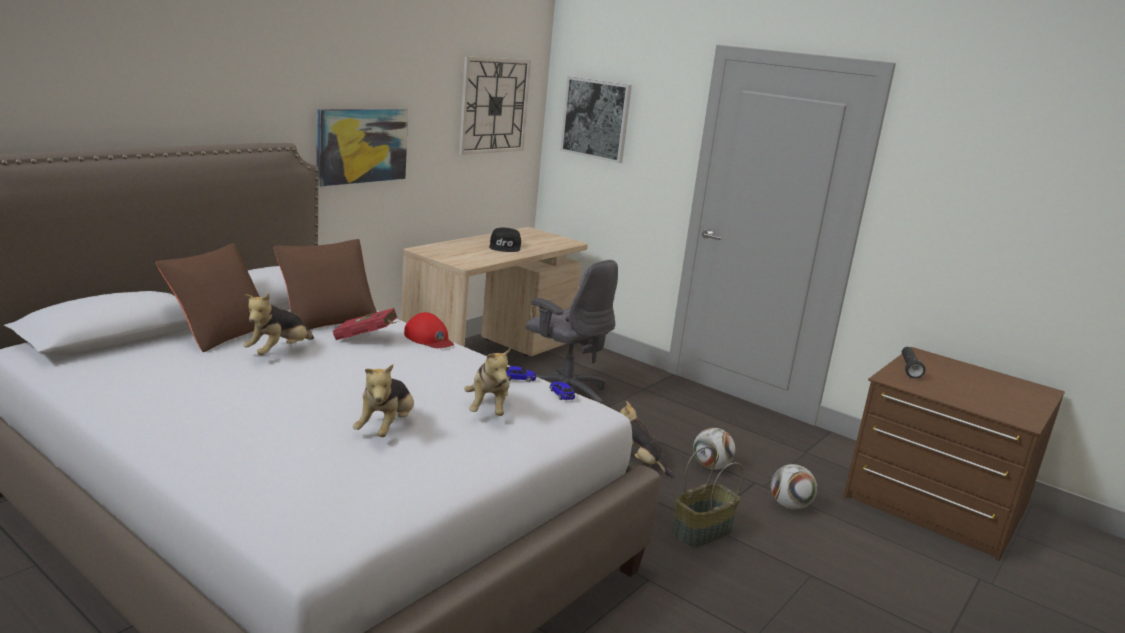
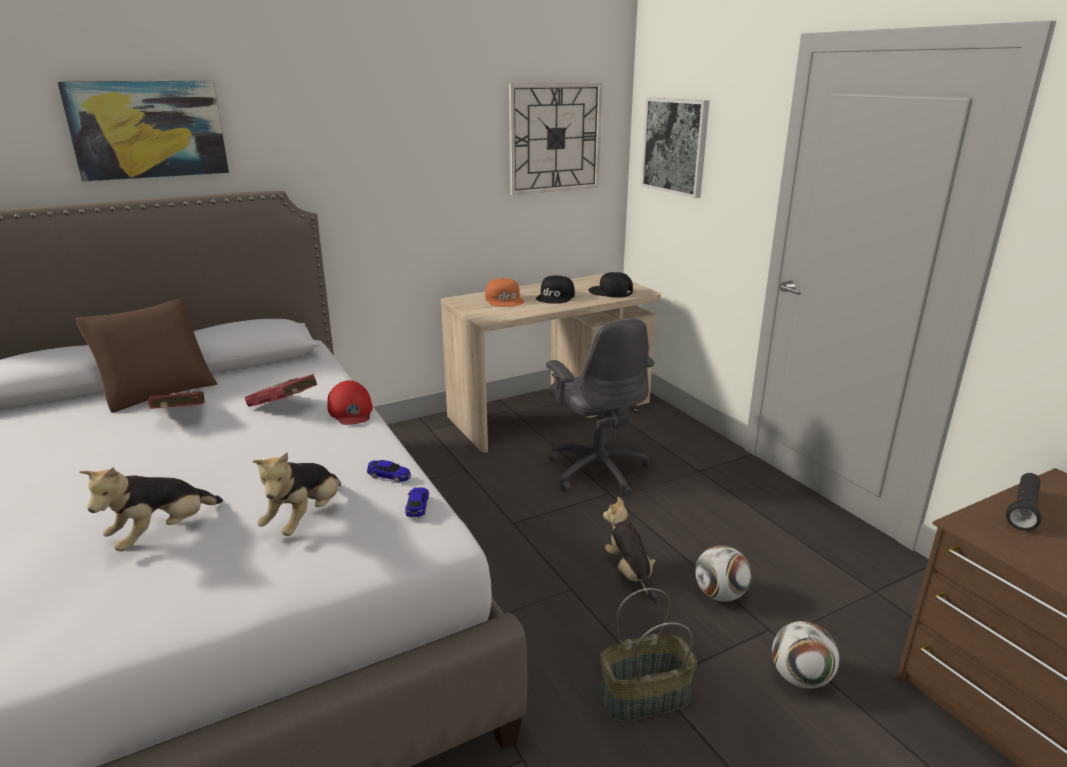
camera: 25 degrees right, 5 degrees up
plush toy [243,293,314,355] -> red book [148,391,205,409]
brown pillow [273,239,377,329] -> none
picture [317,109,408,187] -> picture moved to [57,80,229,182]
none -> orange cap [485,278,524,307]
none -> black cap [588,272,633,298]

